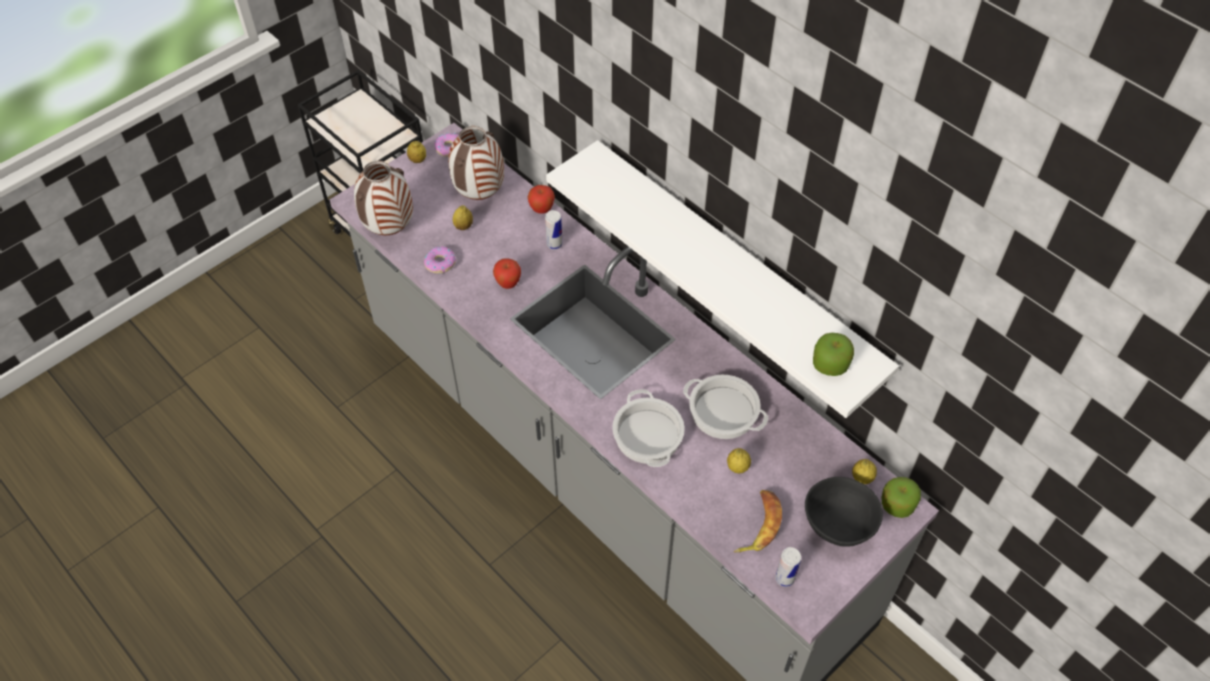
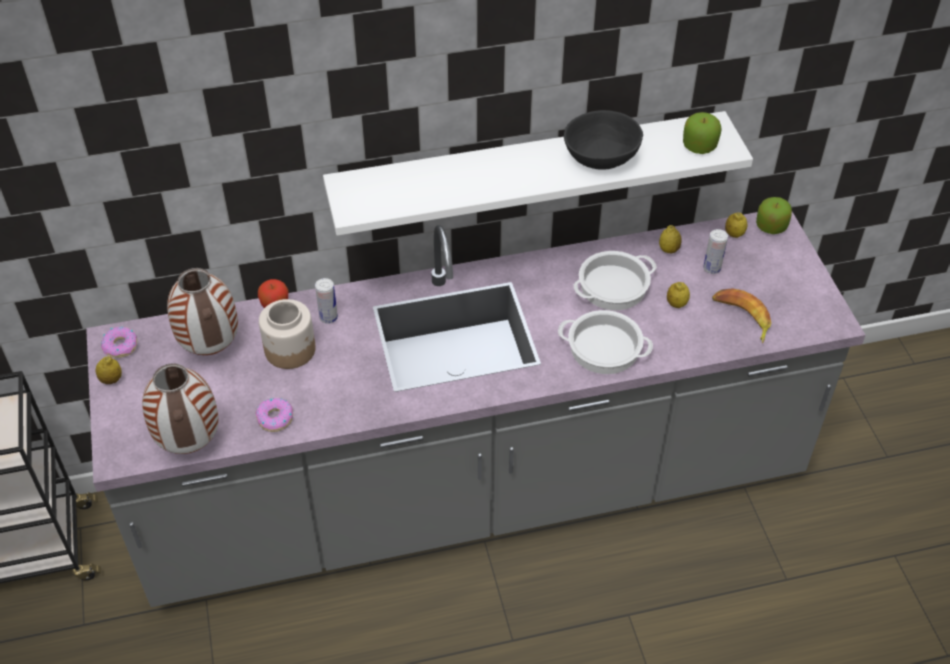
camera: 60 degrees left, 5 degrees down
lemon [453,205,473,230] -> lemon moved to [659,225,682,253]
apple [493,258,521,289] -> none
can [775,547,801,587] -> can moved to [703,229,728,274]
black bowl [805,477,883,547] -> black bowl moved to [564,110,643,170]
none -> jar [259,299,316,369]

